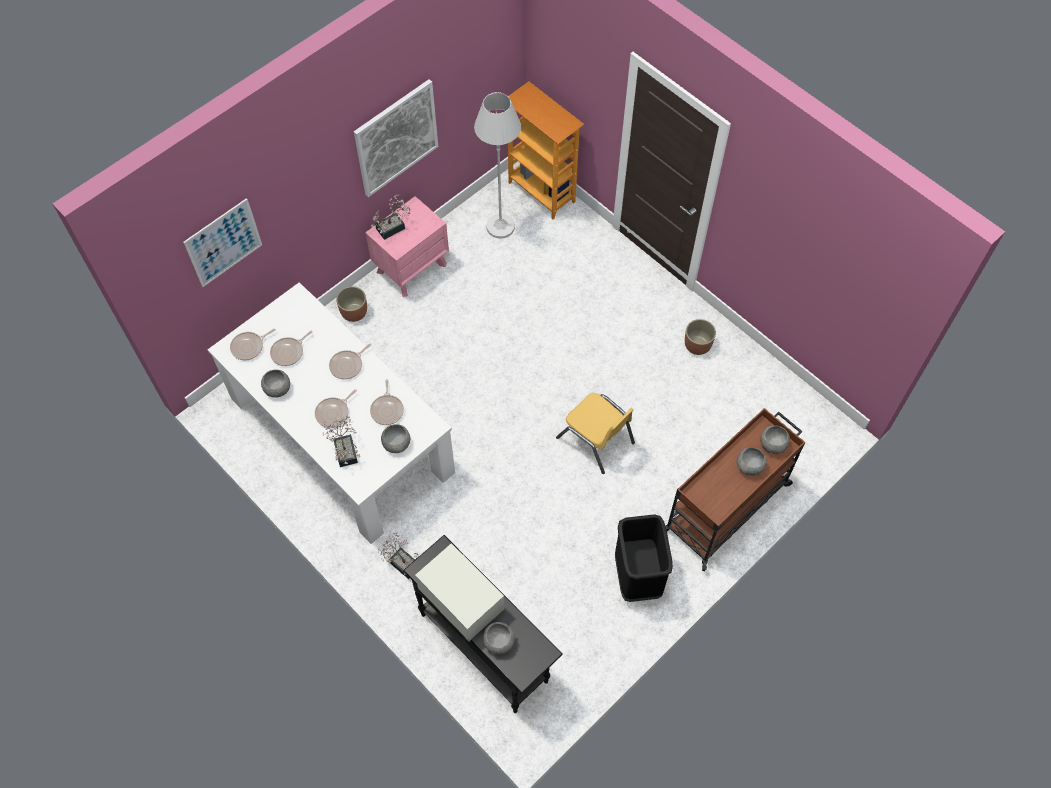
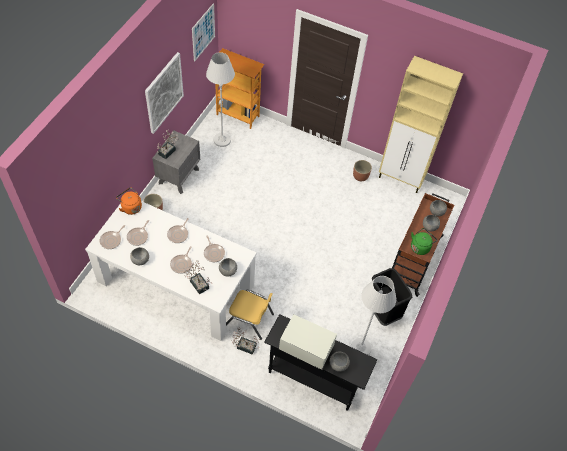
camera: 25 degrees left, 5 degrees down
picture [183,198,262,287] -> picture moved to [192,3,215,62]
pink nightstand [365,196,449,297] -> grey nightstand [152,131,200,194]
yellow chair [556,393,635,474] -> yellow chair moved to [226,290,274,340]
none -> orange kettle [116,187,142,215]
none -> white floor lamp [351,276,396,355]
none -> beige cabinet [379,56,463,193]
none -> green kettle [411,228,437,255]

